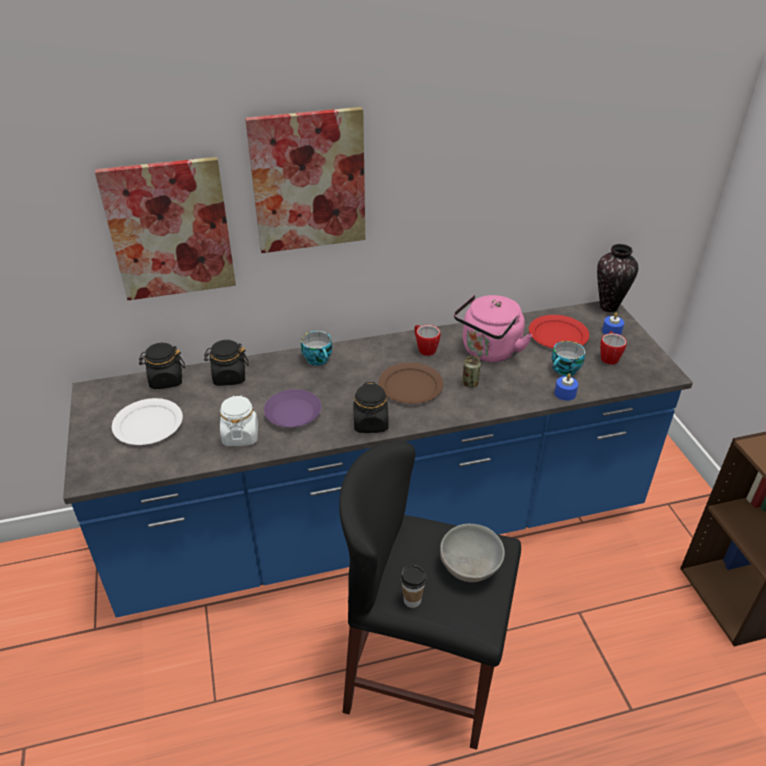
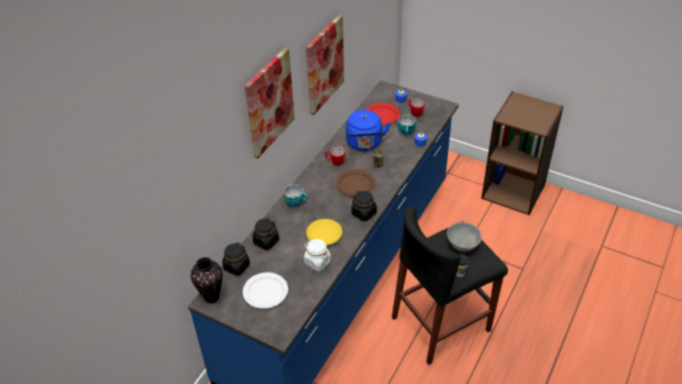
camera: 45 degrees left, 5 degrees up
picture [95,157,236,300] -> picture moved to [306,15,344,115]
purple plate [264,389,321,427] -> yellow plate [306,219,342,245]
pink kettle [454,295,532,362] -> blue kettle [346,110,390,151]
vase [597,244,638,312] -> vase moved to [191,257,223,303]

